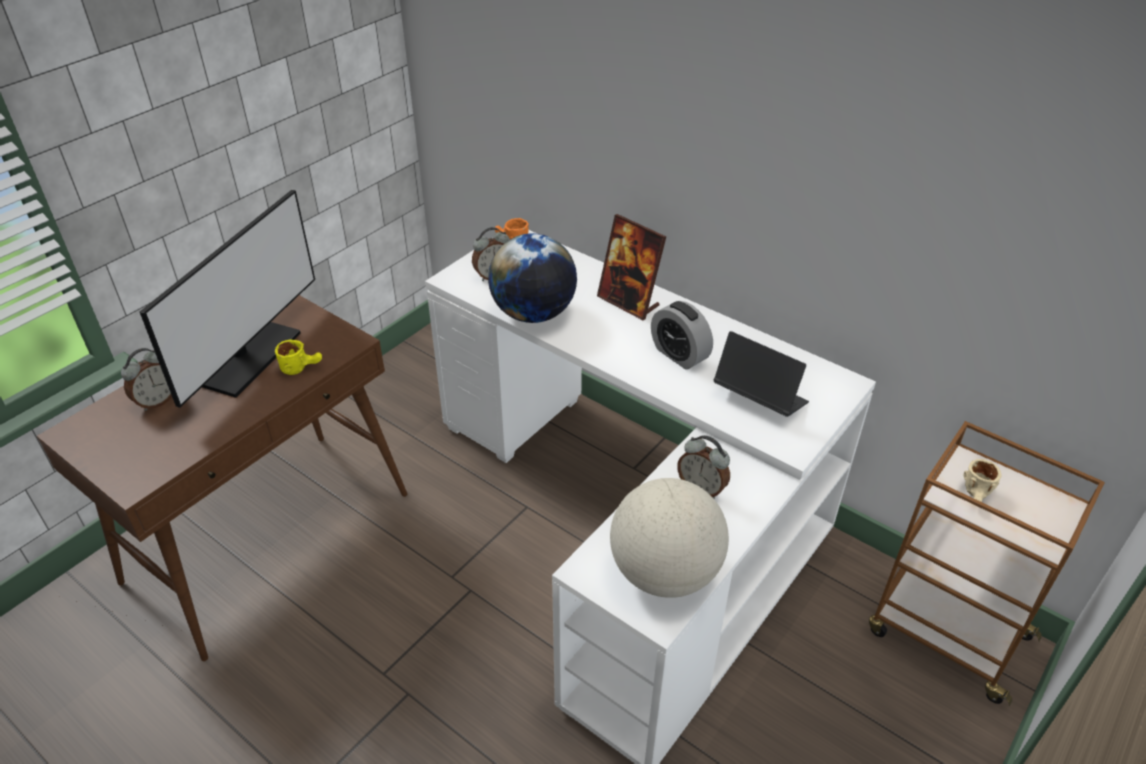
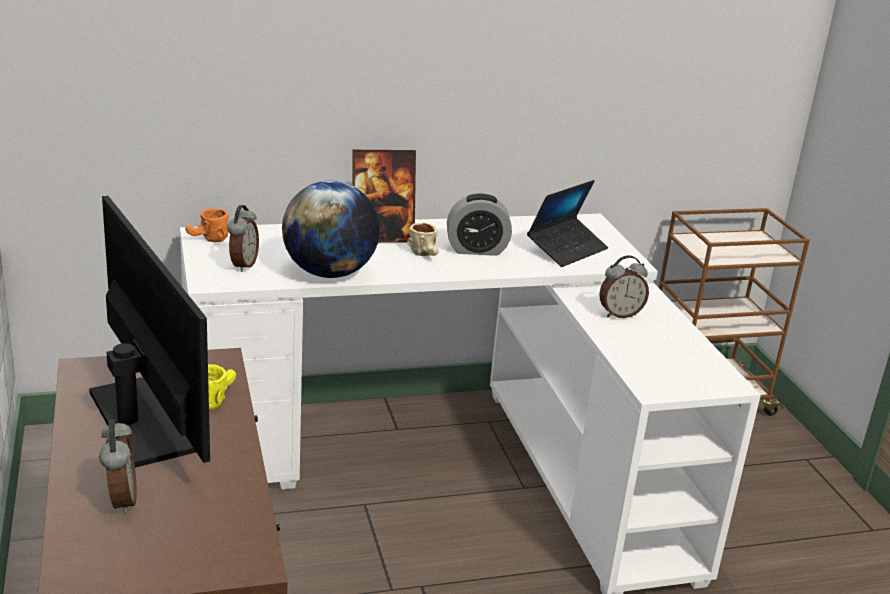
camera: 55 degrees left, 15 degrees down
globe [610,478,729,598] -> none
laptop [714,331,809,417] -> laptop turned 150 degrees clockwise [527,180,608,267]
beige mug [963,459,1001,502] -> beige mug moved to [407,223,439,256]

